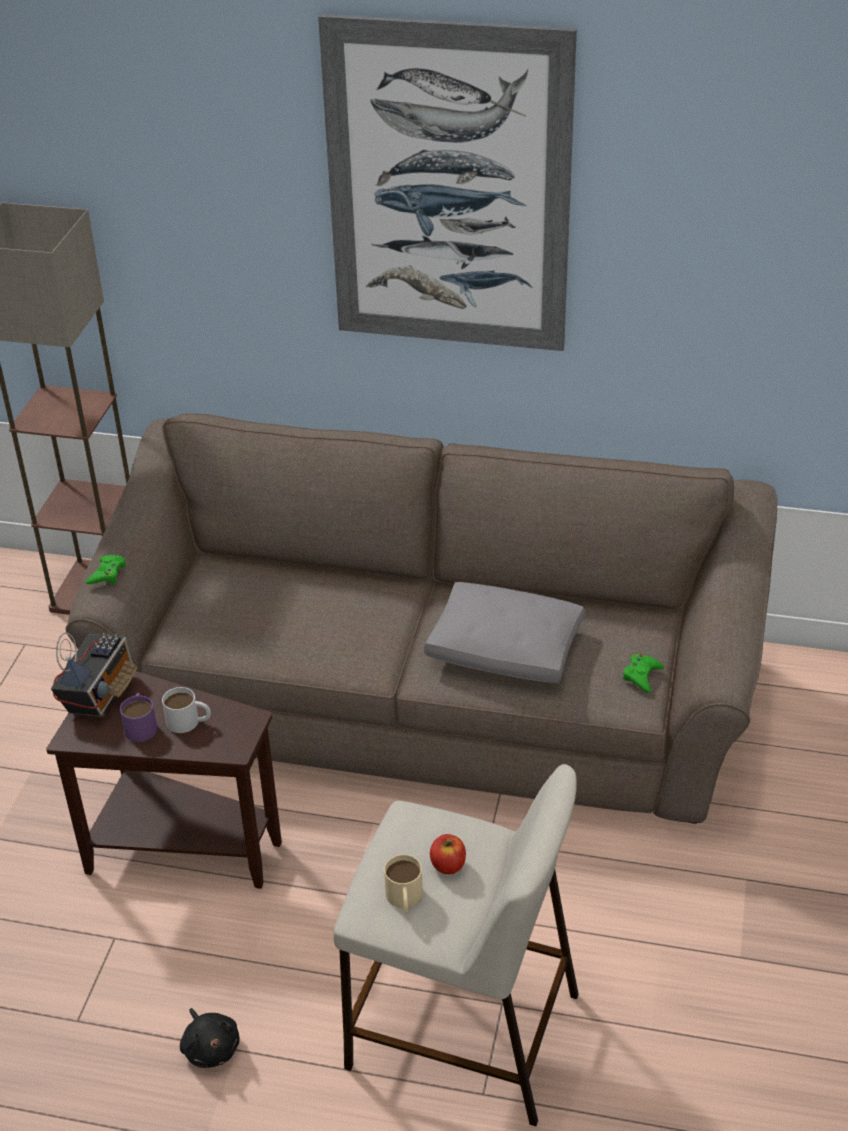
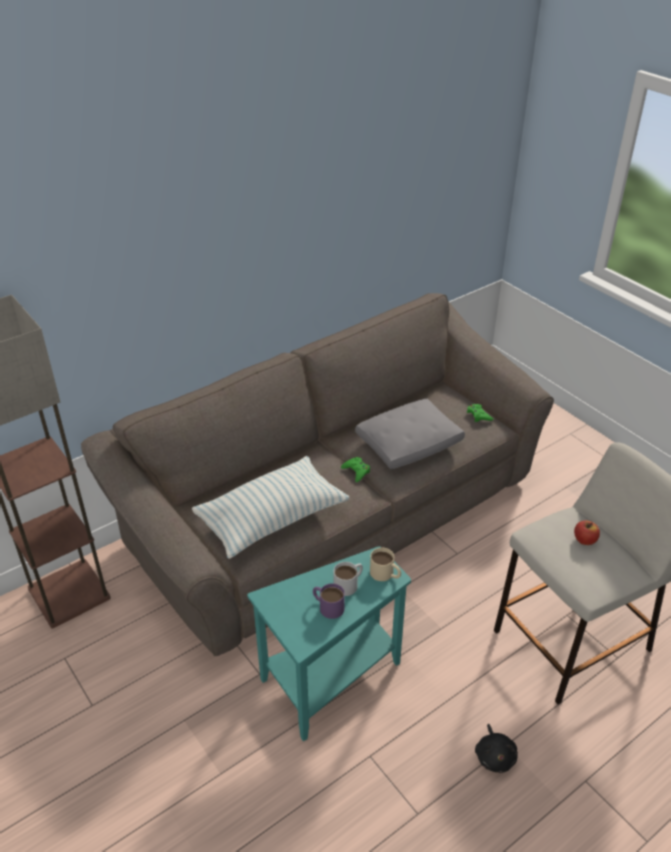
camera: 50 degrees left, 0 degrees up
brown side table [46,671,282,889] -> turquoise side table [247,546,411,741]
radio [51,632,137,718] -> none
green game controller [86,555,126,584] -> green game controller moved to [341,457,370,482]
black plush toy [180,1008,240,1068] -> black plush toy turned 75 degrees clockwise [475,724,518,773]
picture [318,14,577,351] -> none
beige mug [384,854,423,913] -> beige mug moved to [370,548,401,581]
none -> pillow [192,456,349,559]

